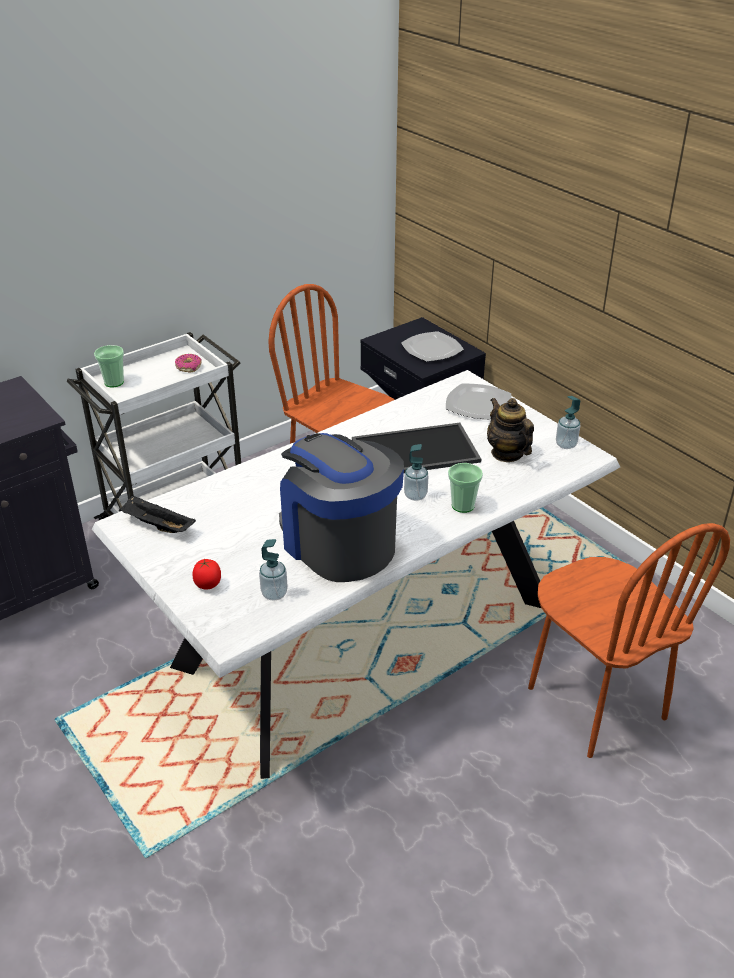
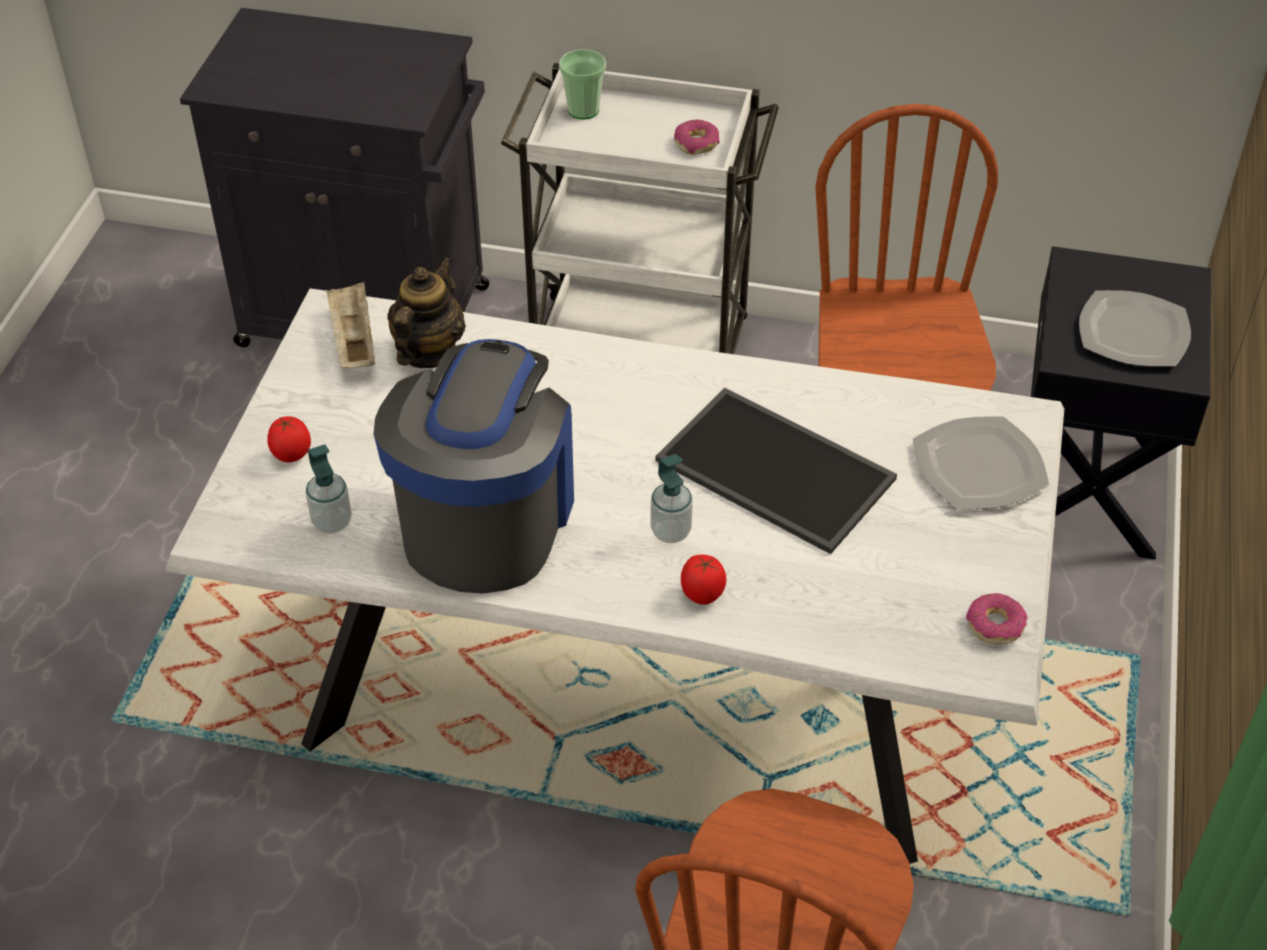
camera: 50 degrees right, 10 degrees up
black tray [119,495,196,533] -> beige tray [326,282,375,369]
cup [448,463,483,513] -> tomato [681,554,726,605]
teapot [487,398,534,462] -> teapot moved to [387,257,466,368]
soap dispenser [556,396,581,449] -> donut [966,593,1028,644]

